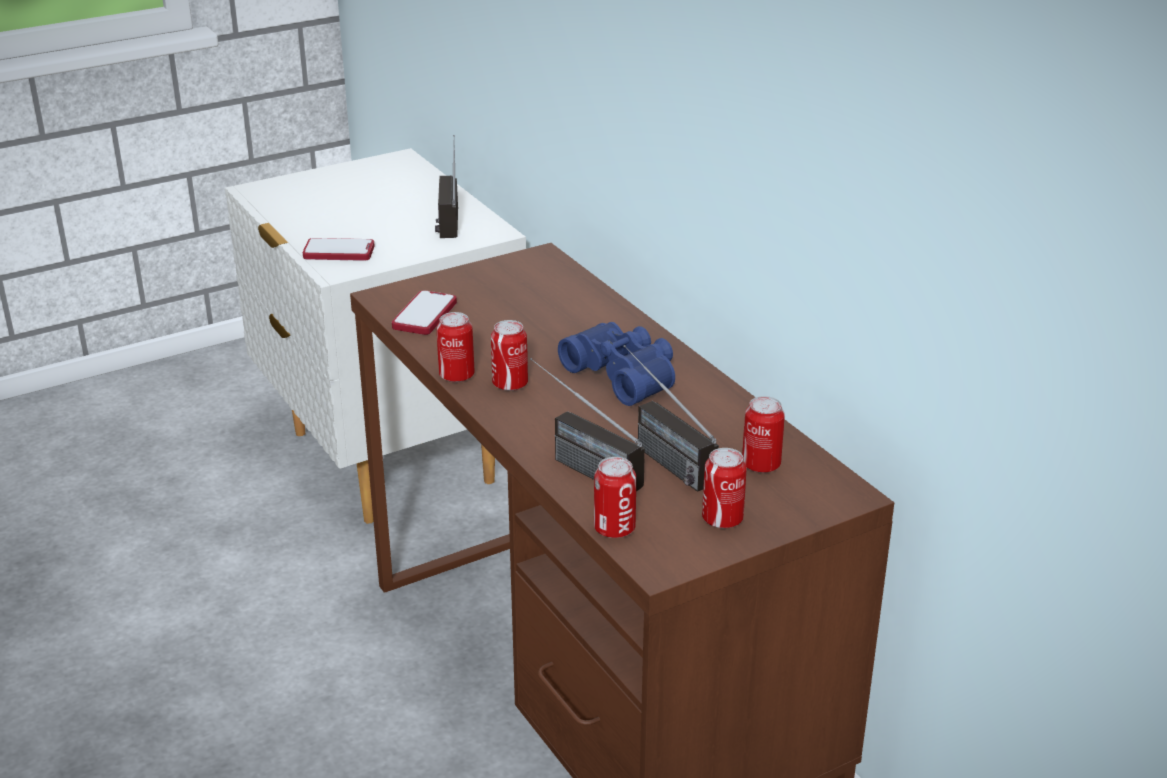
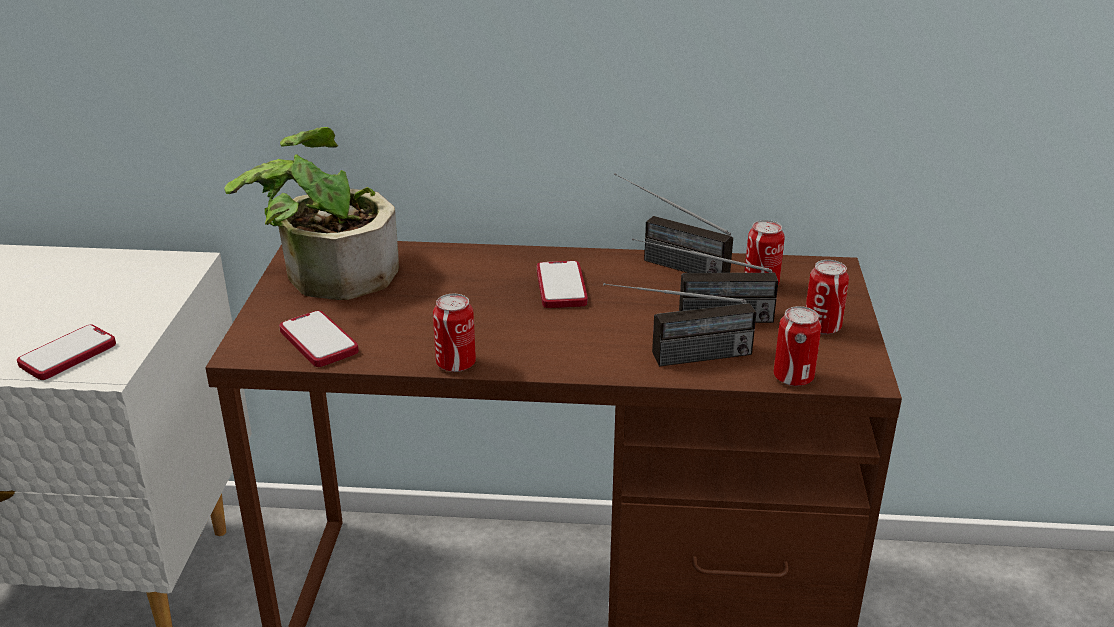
camera: 55 degrees left, 0 degrees up
radio [435,135,458,238] -> radio moved to [614,173,733,273]
can [491,320,528,391] -> none
blue binoculars [558,322,675,406] -> phone [537,261,588,308]
none -> potted plant [224,127,399,300]

